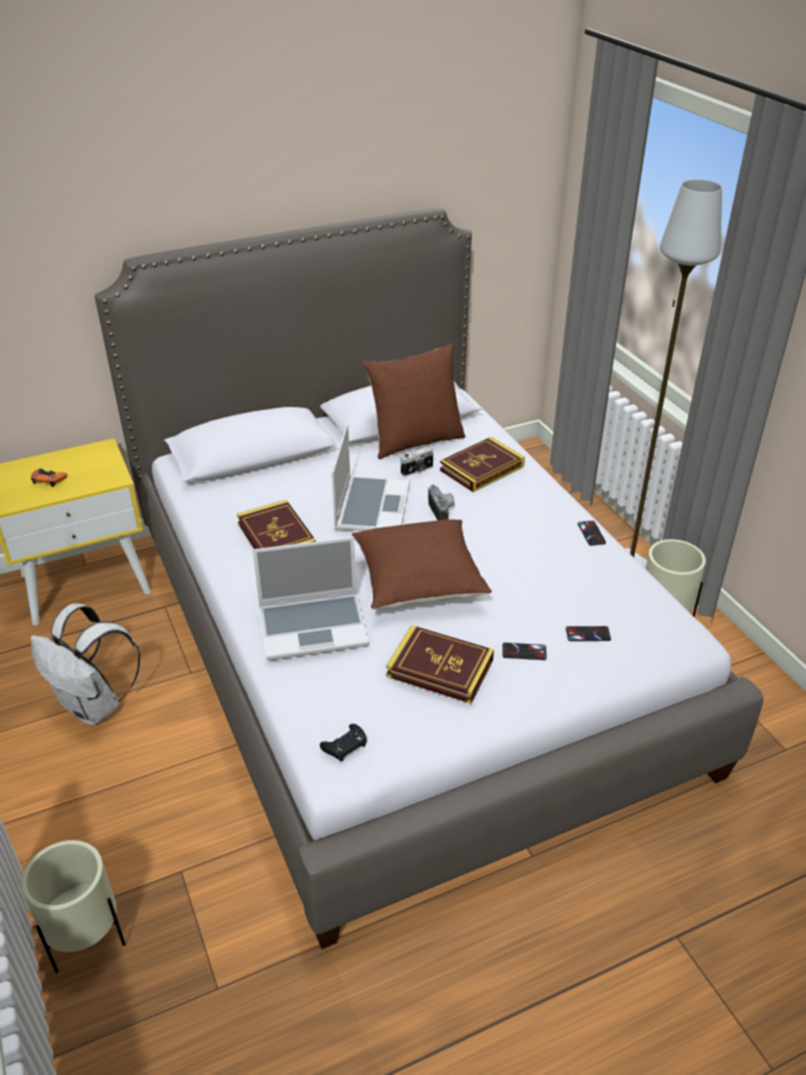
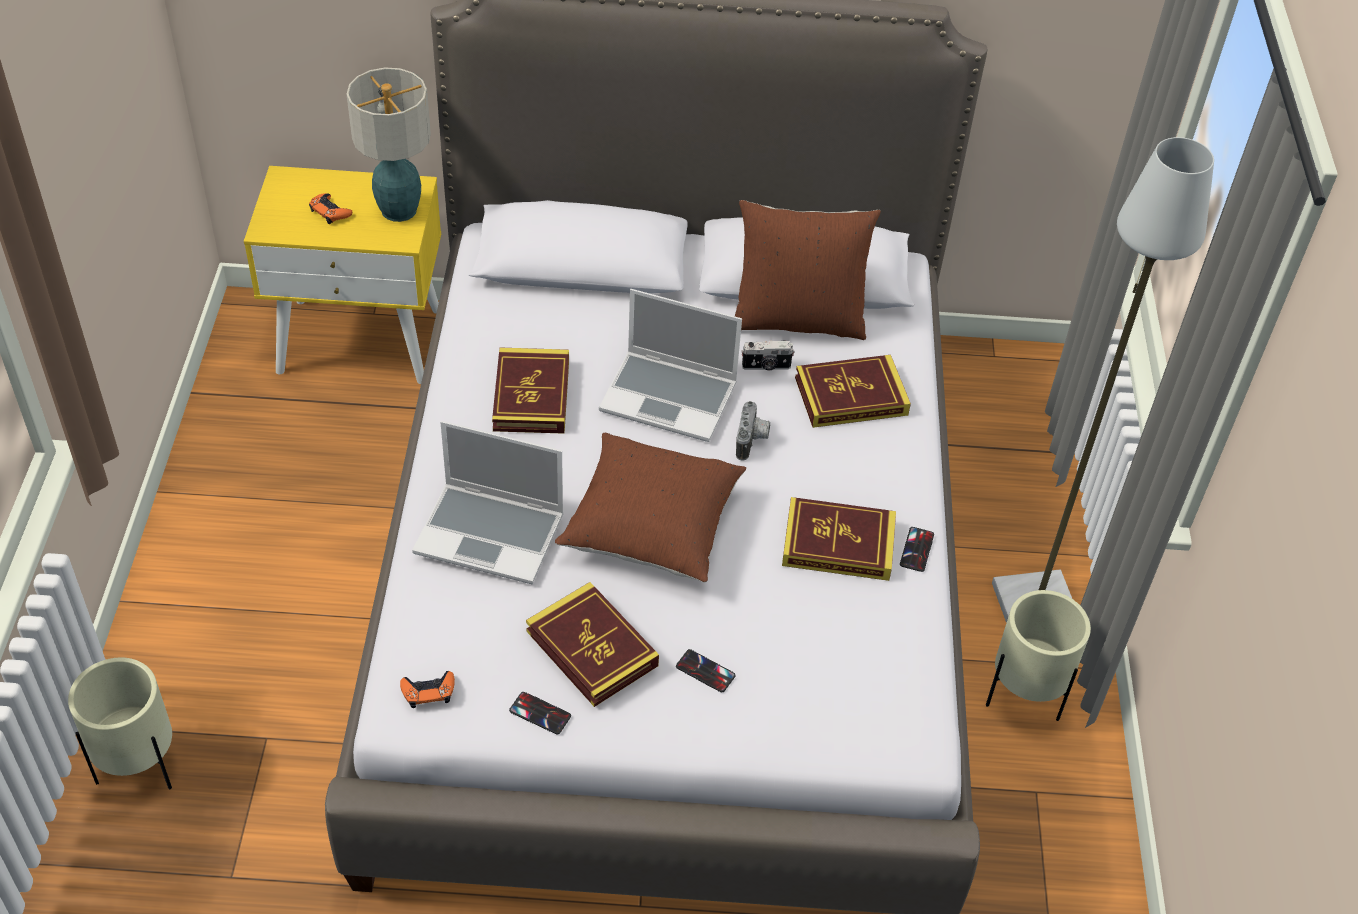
camera: 25 degrees right, 10 degrees up
white backpack [30,603,140,726] -> none
black game controller [320,724,367,761] -> orange game controller [400,671,455,708]
laptop [332,424,410,531] -> laptop turned 75 degrees clockwise [599,289,742,442]
phone [566,626,611,641] -> phone moved to [509,692,571,734]
none -> table lamp [346,68,431,222]
none -> book [782,497,896,581]

